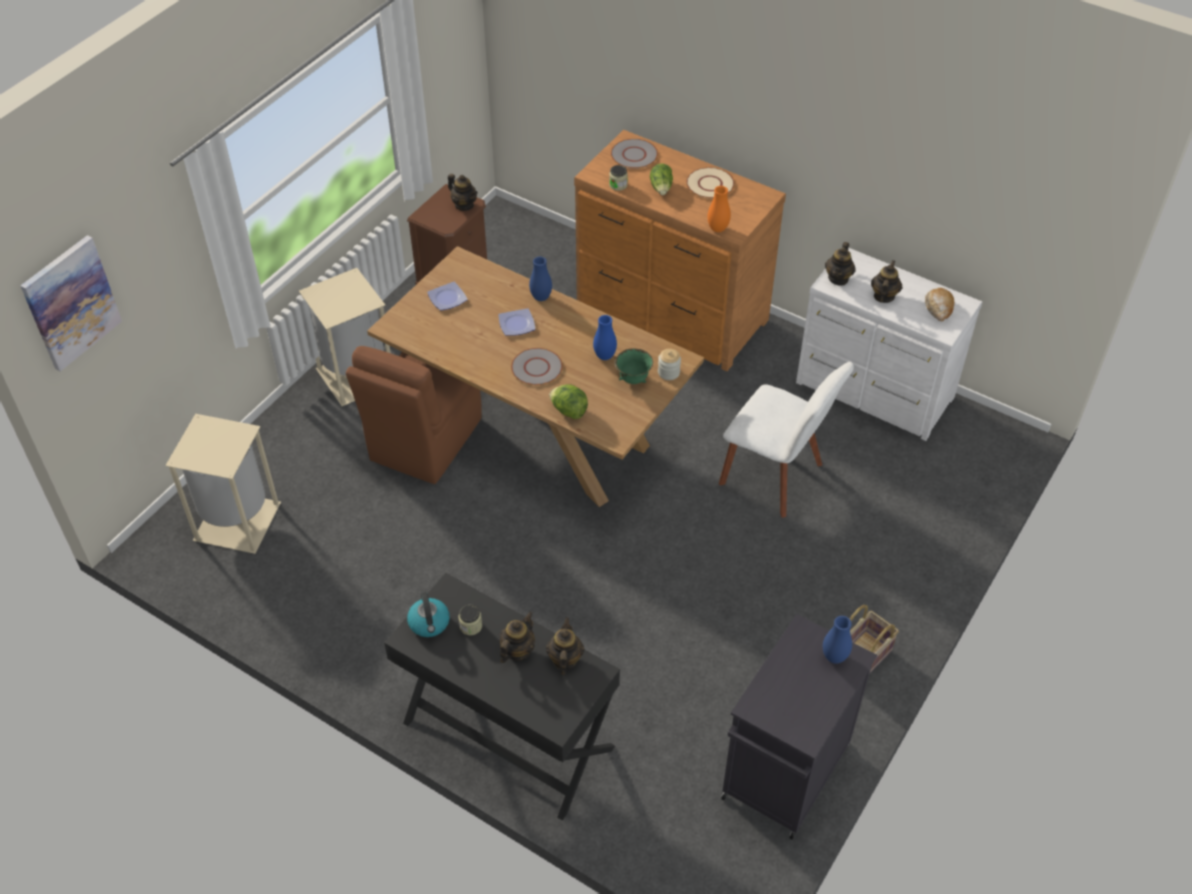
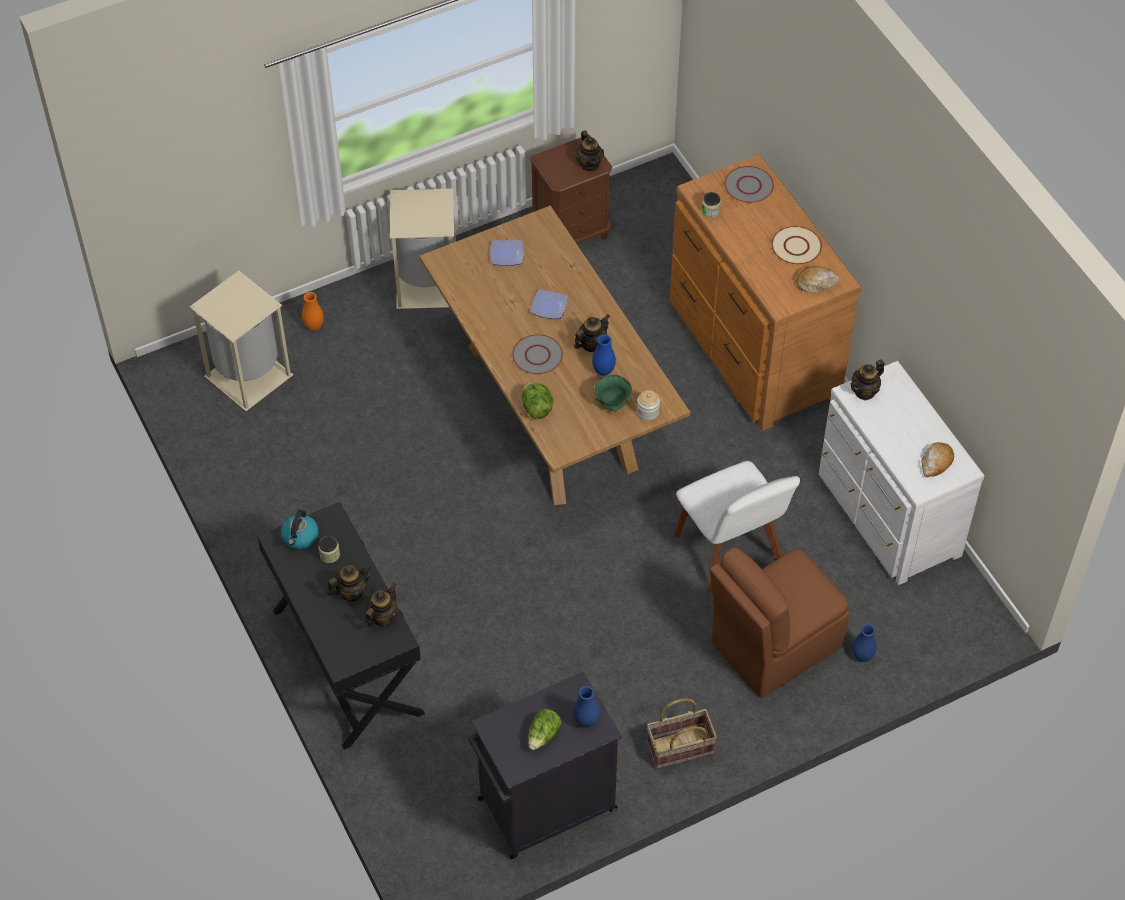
camera: 30 degrees right, 5 degrees up
picture [20,235,122,371] -> none
brown chair [346,346,482,484] -> brown chair moved to [710,548,850,698]
blue vase [529,257,552,301] -> blue vase moved to [852,624,877,662]
lettuce [650,164,673,195] -> lettuce moved to [528,709,561,750]
orange vase [707,186,731,232] -> orange vase moved to [302,292,324,331]
teapot [871,260,902,303] -> teapot moved to [574,314,610,352]
none -> bread [796,266,840,292]

